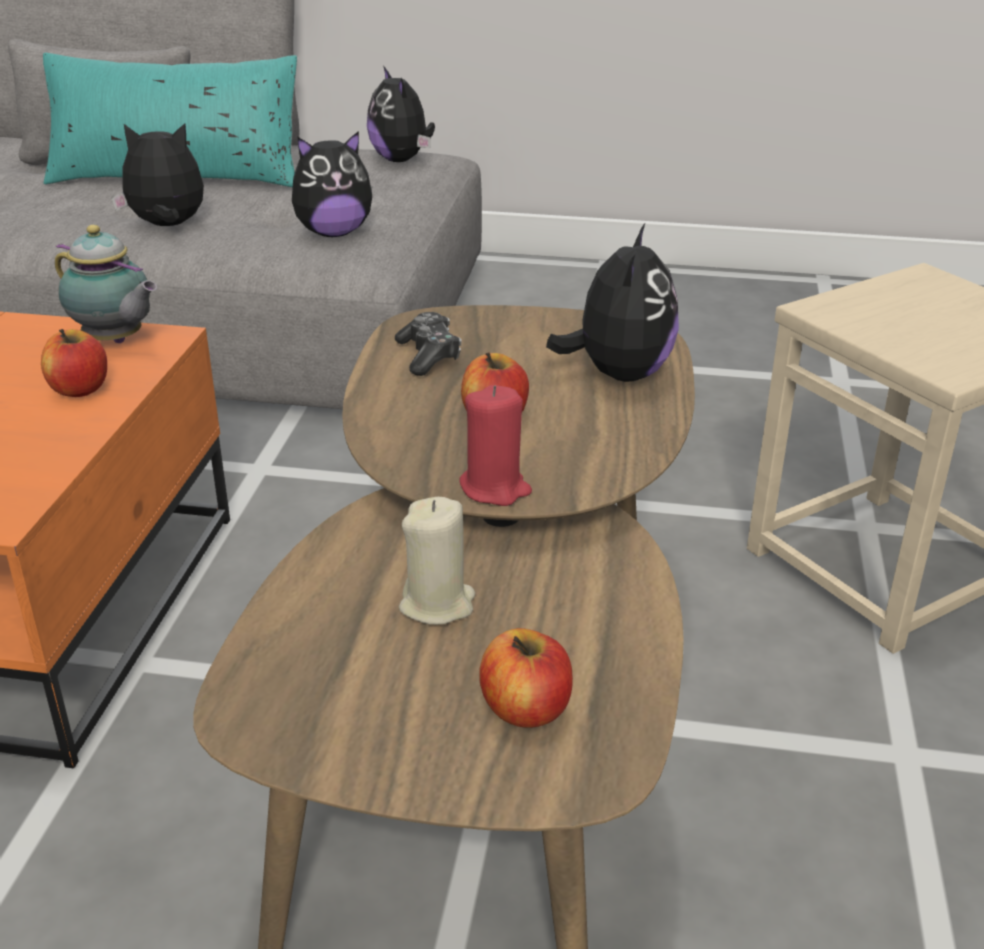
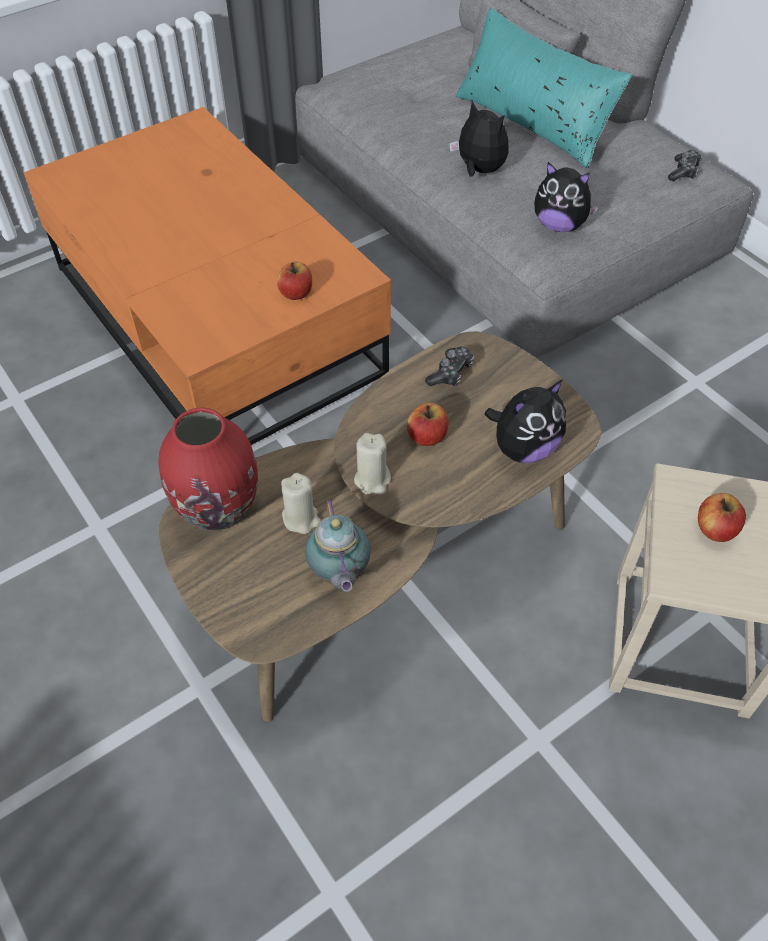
camera: 45 degrees right, 20 degrees up
teapot [55,225,158,343] -> teapot moved to [305,499,371,592]
plush toy [367,67,435,162] -> game controller [668,150,702,181]
red candle [459,385,532,506] -> beige candle [354,433,391,495]
apple [479,628,573,728] -> apple moved to [698,493,746,542]
none -> red vase [159,408,258,531]

